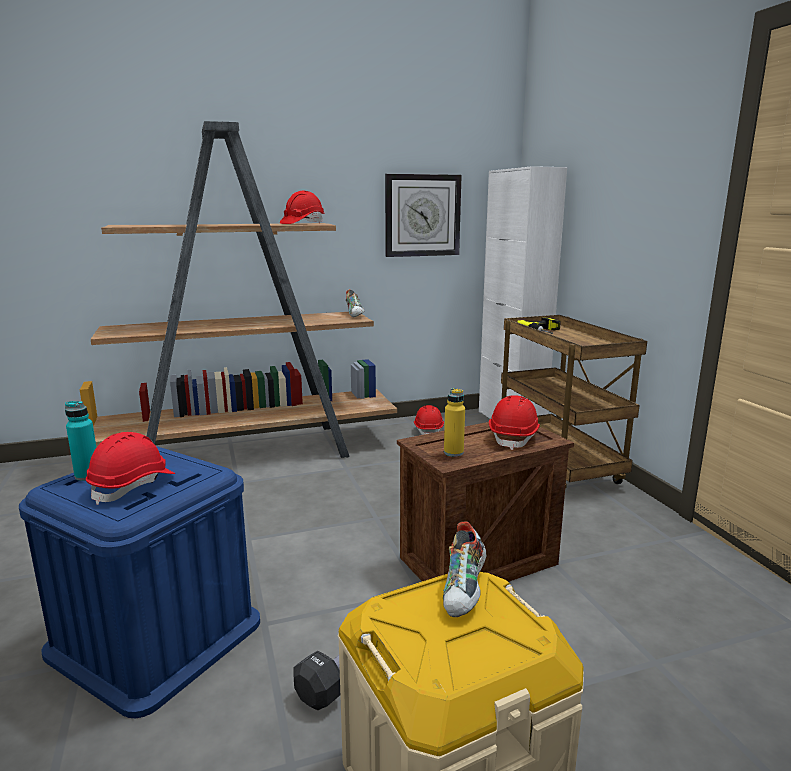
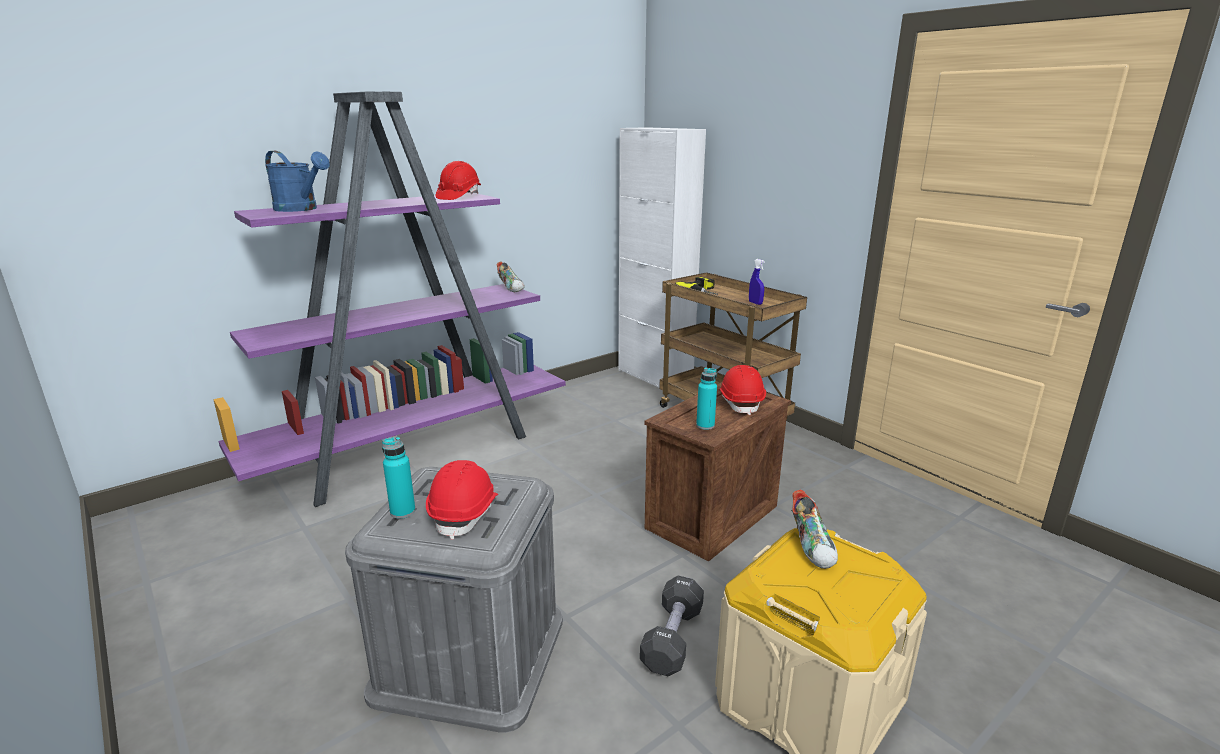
camera: 20 degrees left, 5 degrees up
blue storage box [19,446,260,718] -> grey storage box [345,467,563,733]
brown bookcase [80,121,397,458] -> purple bookcase [213,91,566,507]
wall clock [385,174,462,257] -> none
red hard hat [414,405,444,435] -> none
yellow bottle [444,388,465,457] -> turquoise bottle [696,368,717,430]
none -> blue watering can [265,151,330,212]
none -> blue spray bottle [749,259,765,305]

